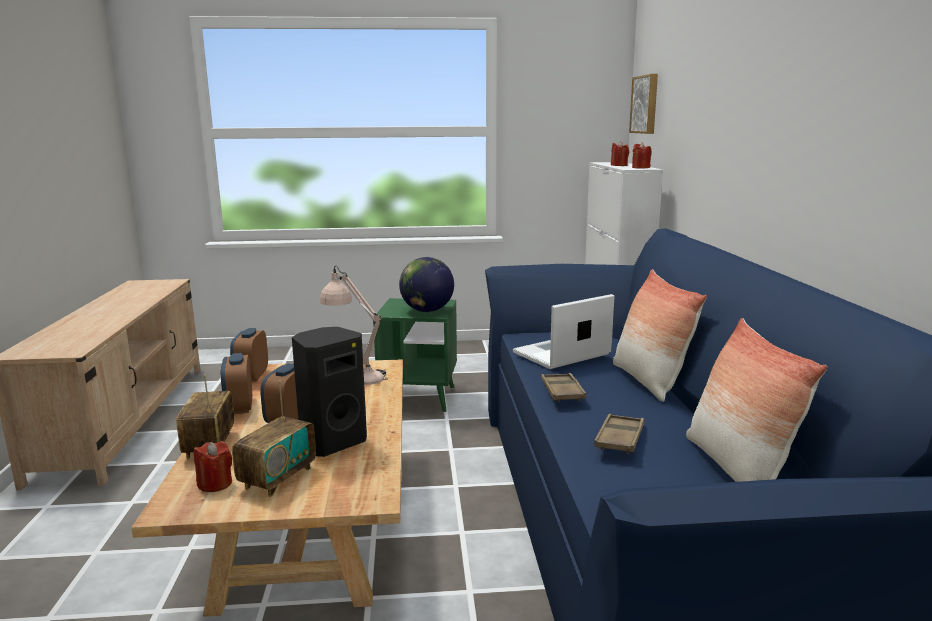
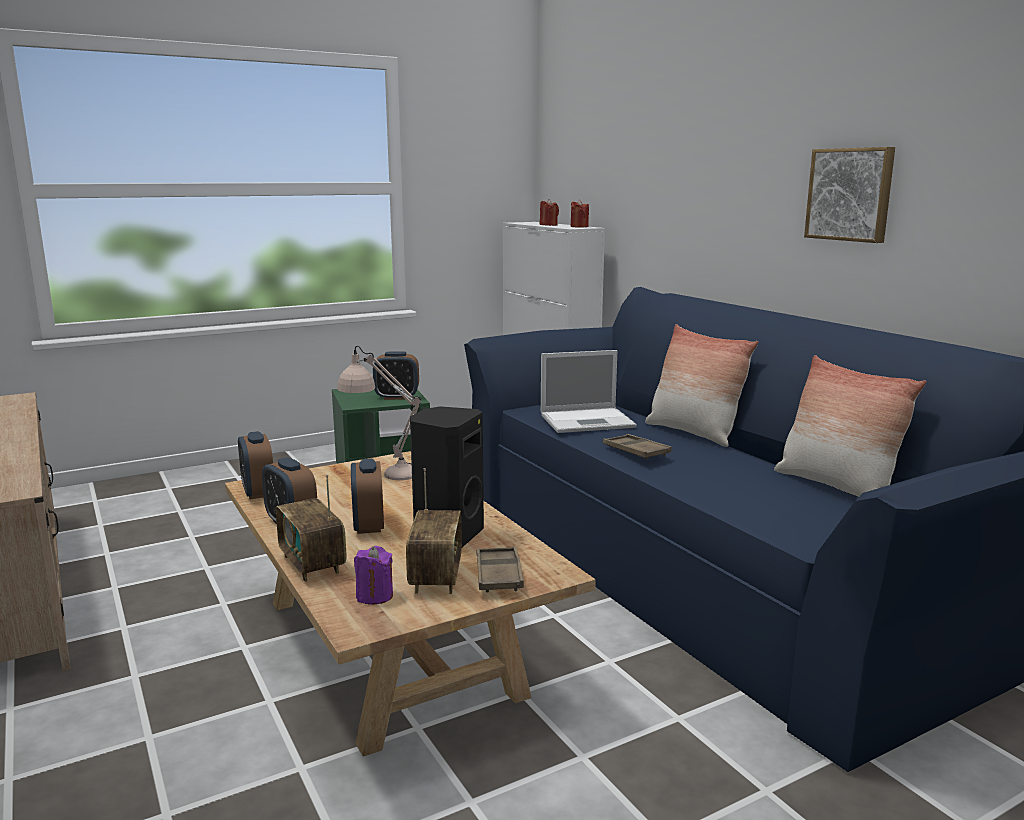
camera: 25 degrees left, 0 degrees up
red candle [194,441,232,492] -> purple candle [354,546,393,605]
globe [399,257,454,312] -> alarm clock [373,351,419,400]
laptop [513,294,614,369] -> laptop turned 135 degrees counterclockwise [541,350,637,433]
brown tray [594,414,644,454] -> brown tray moved to [477,546,524,593]
picture [629,74,658,134] -> picture moved to [804,147,895,243]

